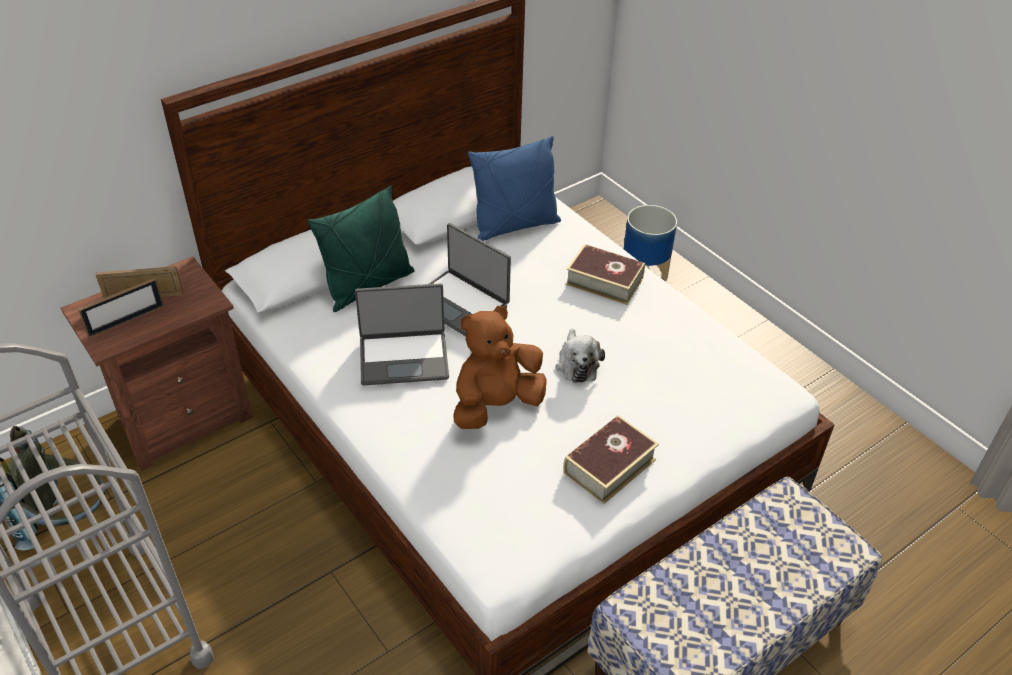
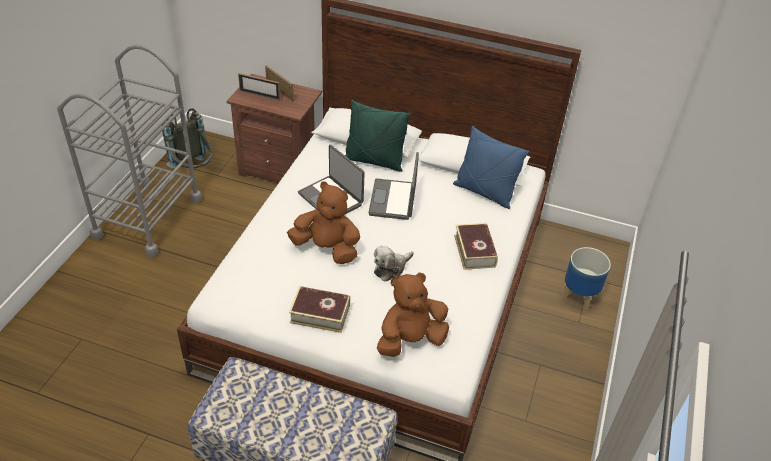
camera: 55 degrees right, 0 degrees up
none -> brown plush toy [377,272,449,357]

